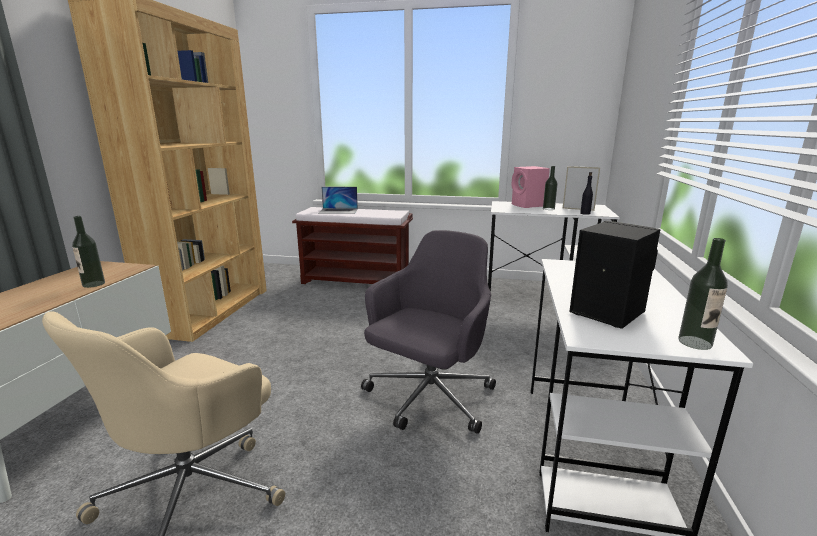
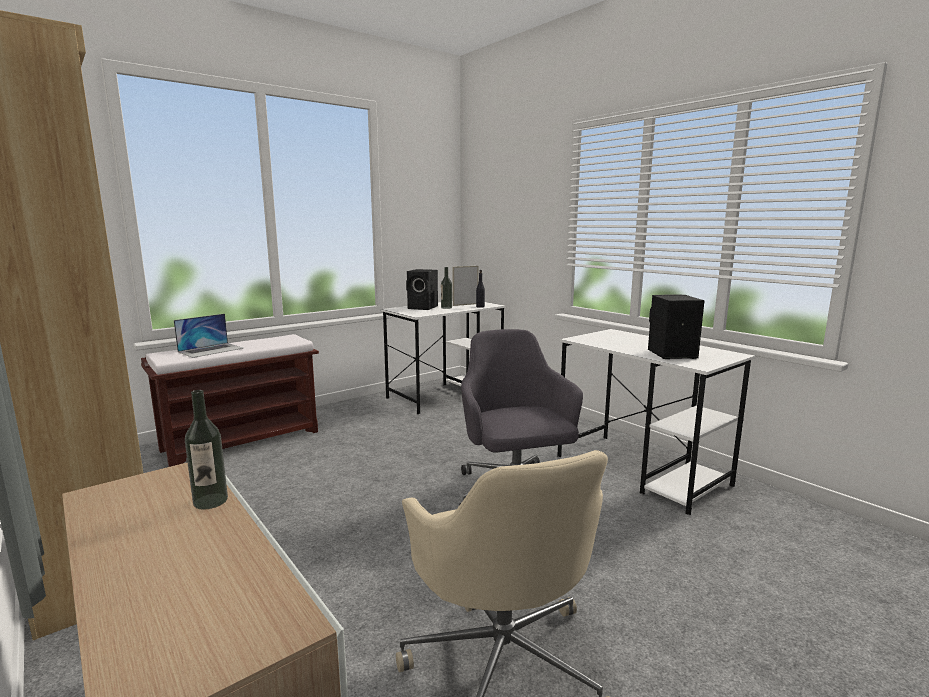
camera: 50 degrees left, 5 degrees down
pink speaker [511,166,550,208] -> black speaker [406,269,438,310]
bottle [678,238,728,350] -> none

